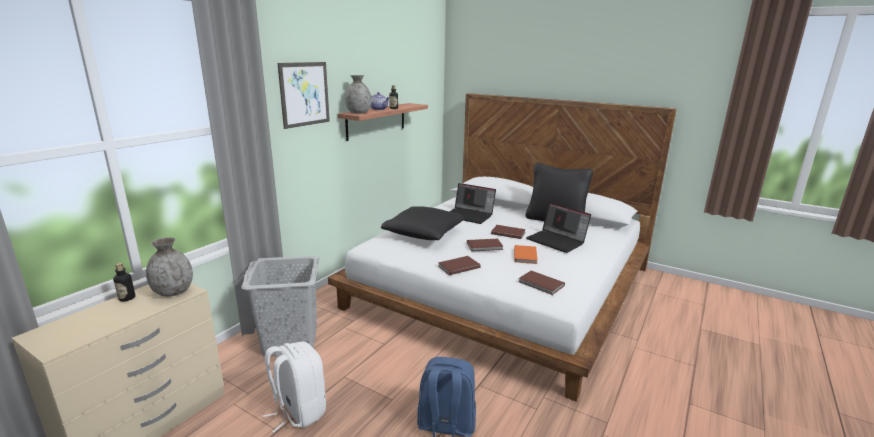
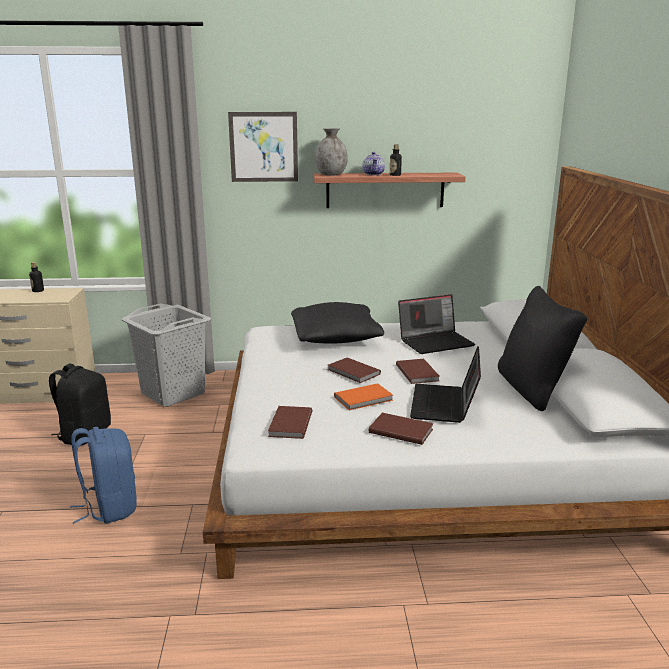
camera: 55 degrees right, 0 degrees up
grey vase [146,237,193,297] -> none
white backpack [263,342,326,433] -> black backpack [49,364,111,446]
brown book [438,256,481,275] -> brown book moved to [369,413,434,445]
laptop [449,183,496,224] -> laptop turned 105 degrees counterclockwise [398,294,475,354]

